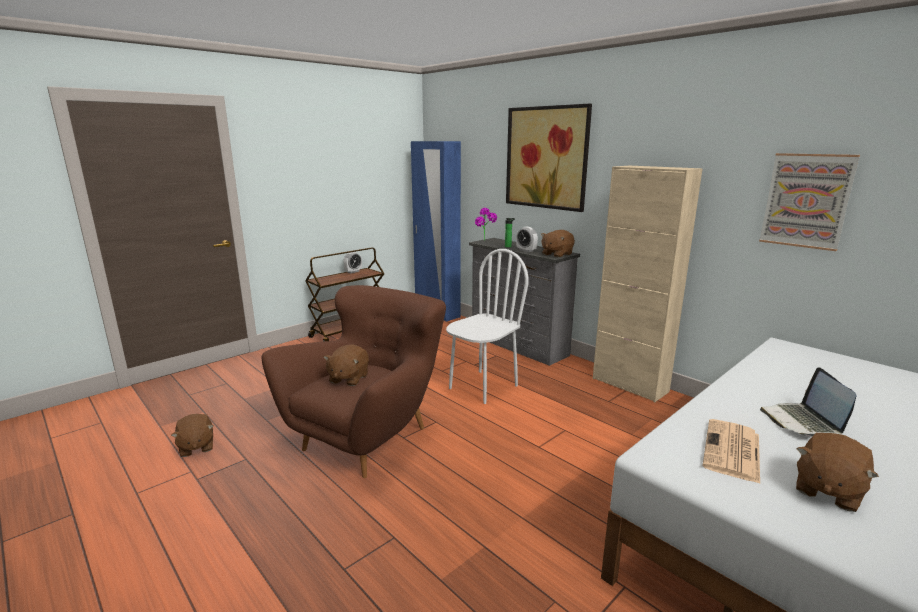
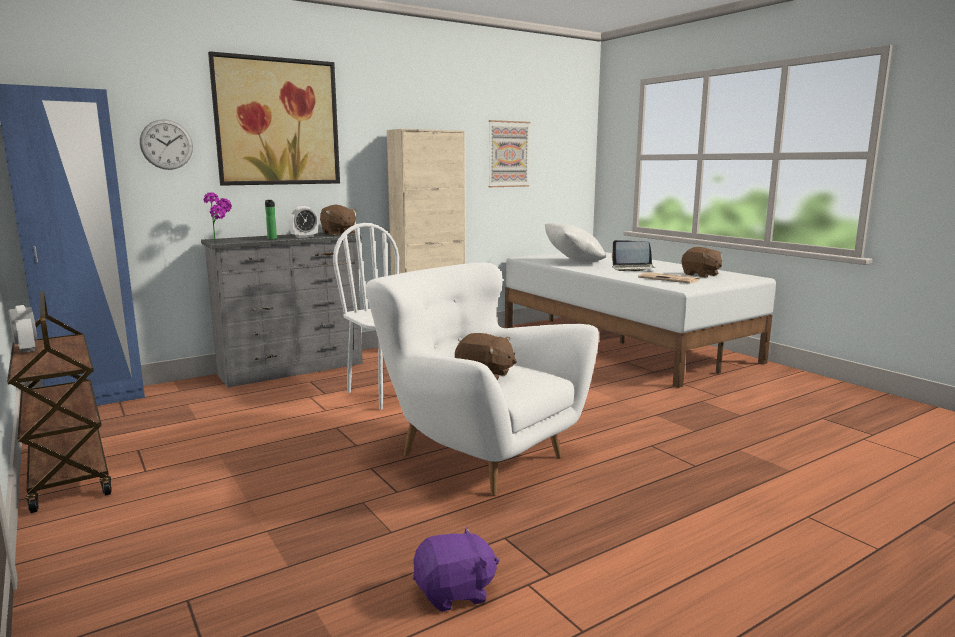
camera: 80 degrees left, 5 degrees down
brown plush toy [171,414,213,457] -> purple plush toy [413,527,499,612]
brown armchair [262,285,446,478] -> white armchair [366,263,599,496]
none -> wall clock [140,119,193,170]
none -> white pillow [545,223,607,263]

